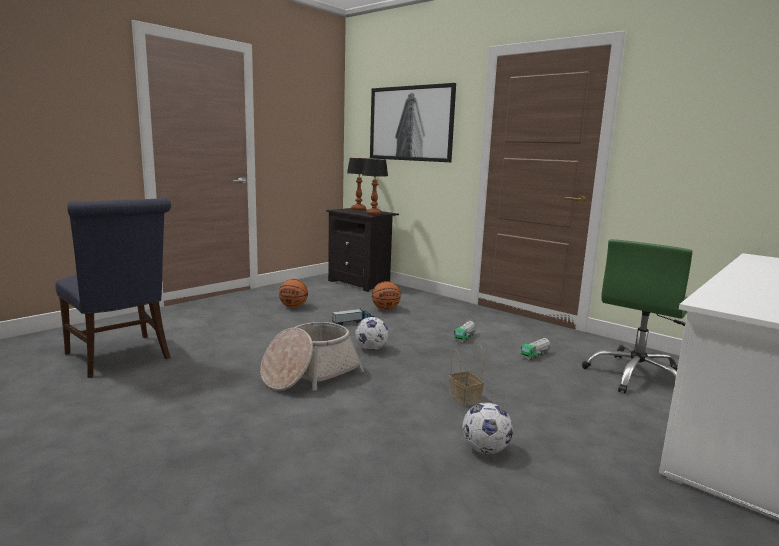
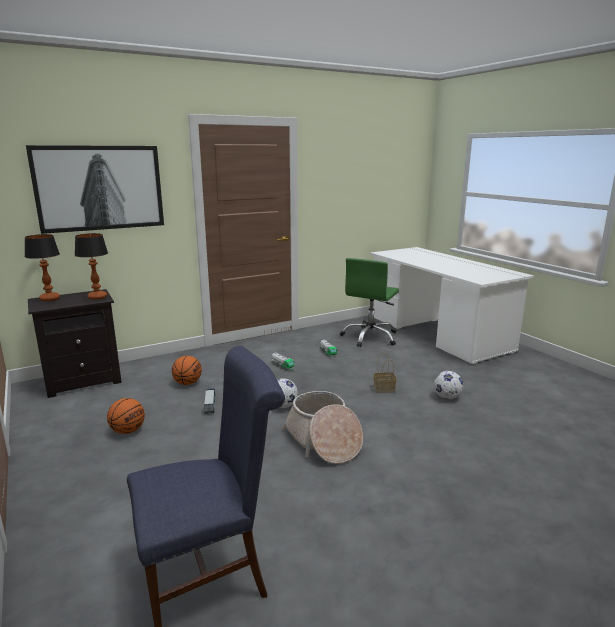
camera: 70 degrees left, 5 degrees up
green office chair [582,239,692,394] -> green office chair turned 60 degrees clockwise [340,258,399,347]

